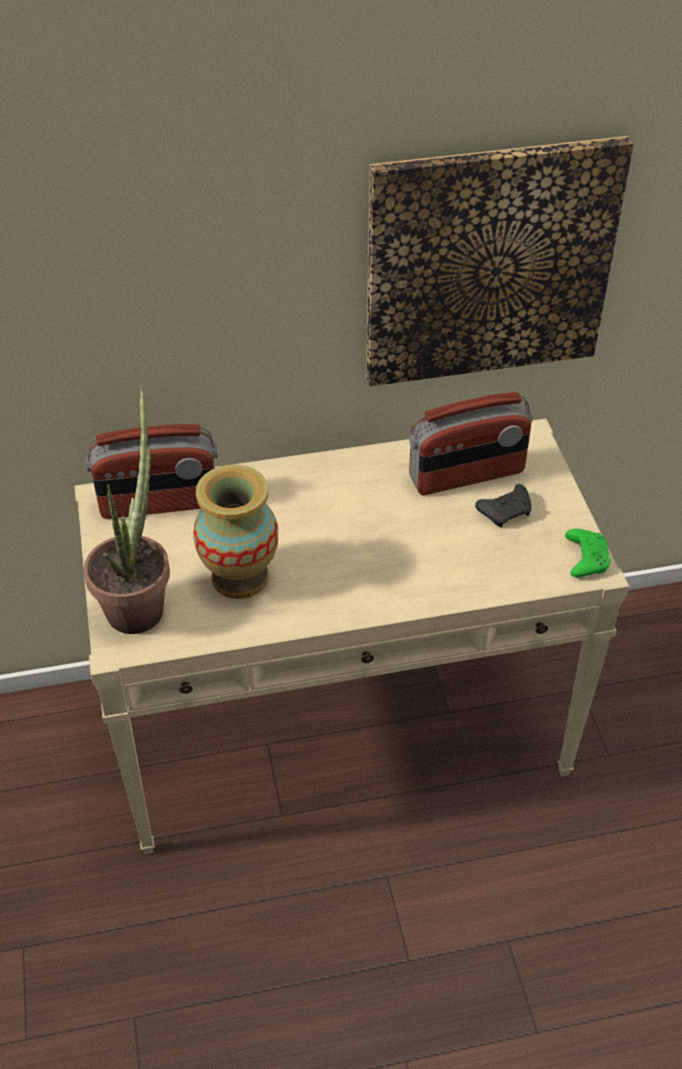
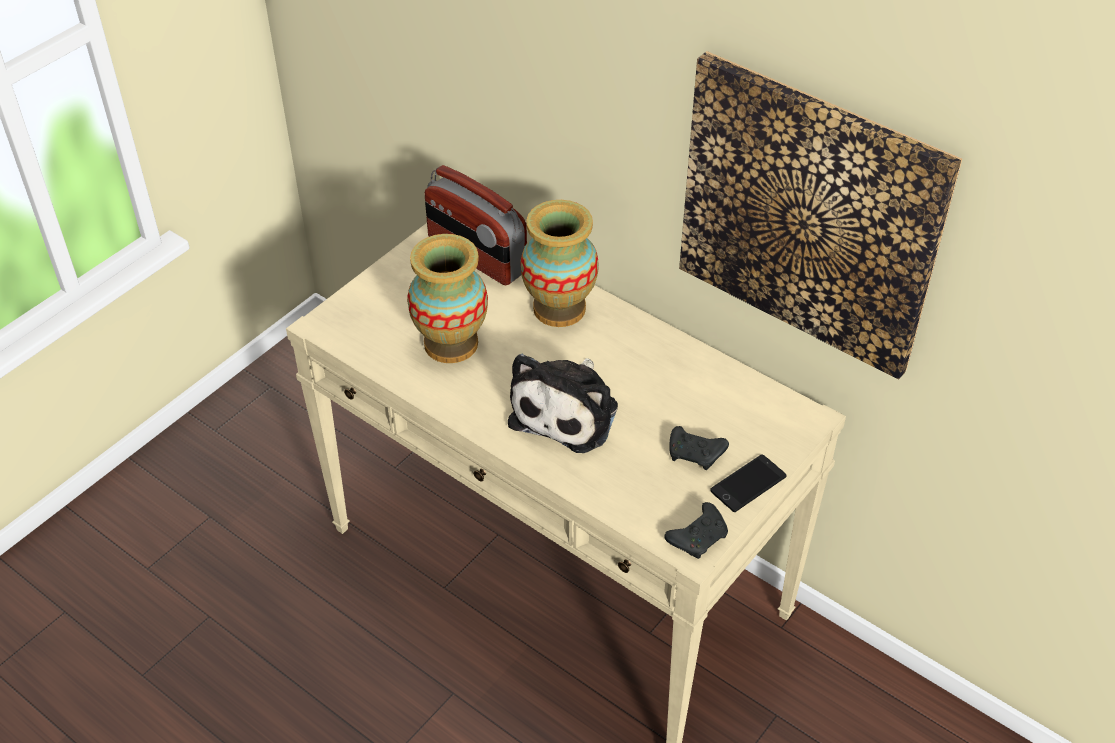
camera: 50 degrees right, 0 degrees up
potted plant [84,386,170,634] -> none
radio [409,392,532,495] -> none
green game controller [565,529,611,577] -> black game controller [664,502,728,559]
none -> plush toy [508,354,618,453]
none -> vase [520,200,599,327]
none -> phone [710,454,787,512]

